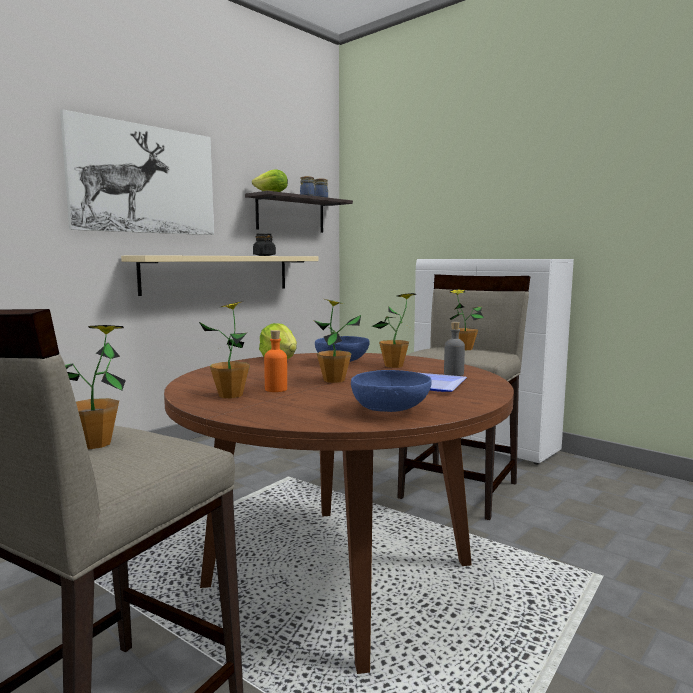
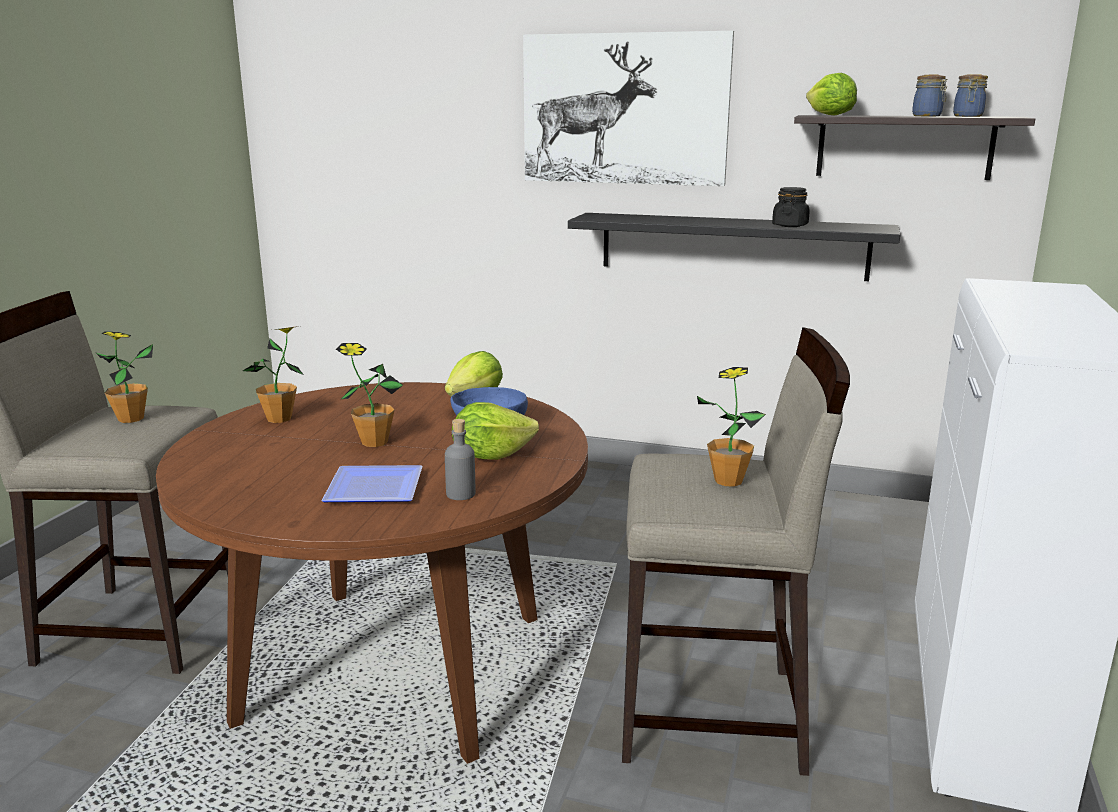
camera: 65 degrees right, 10 degrees up
beige shelf [121,255,318,296] -> black shelf [568,213,900,281]
orange bottle [264,330,287,392] -> none
blue bowl [351,370,432,412] -> none
potted plant [372,293,416,368] -> lettuce [452,402,539,460]

